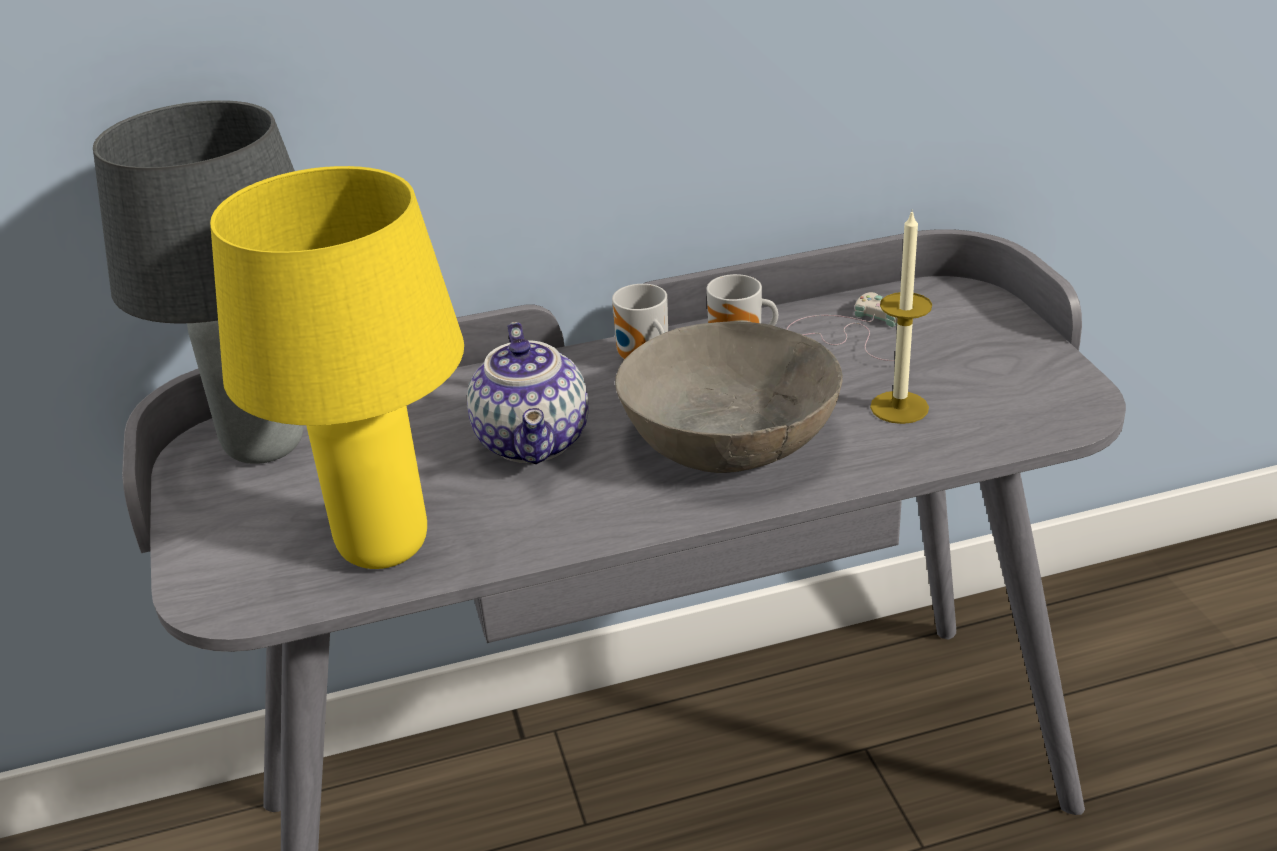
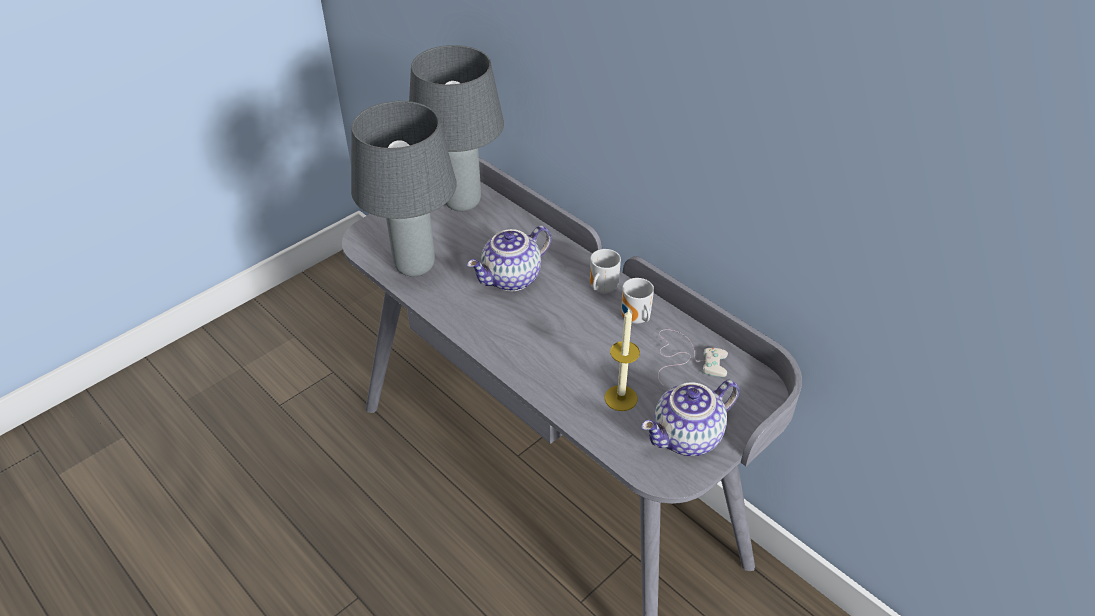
camera: 60 degrees right, 10 degrees up
yellow table lamp [210,166,464,569] -> grey table lamp [351,101,457,277]
grey bowl [615,321,843,473] -> none
none -> teapot [641,380,739,456]

